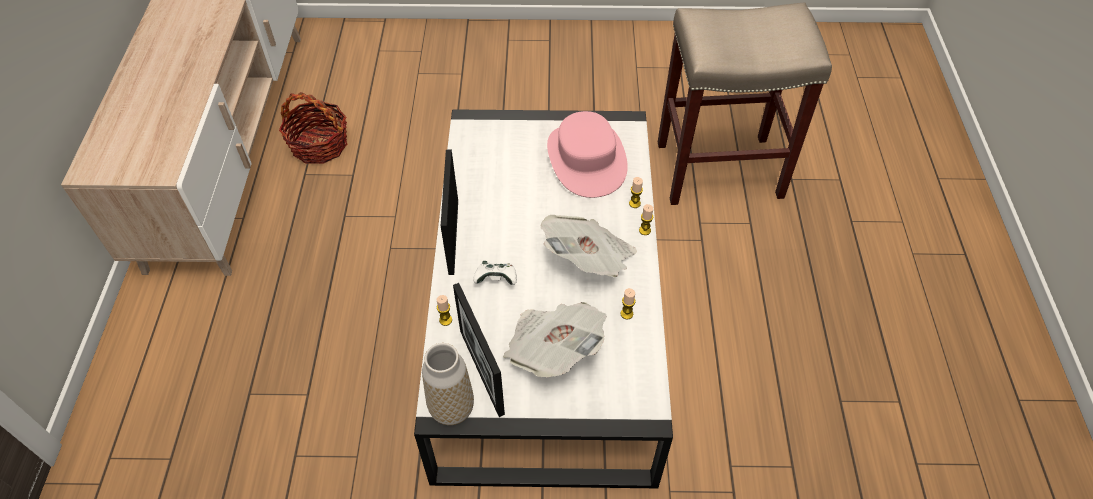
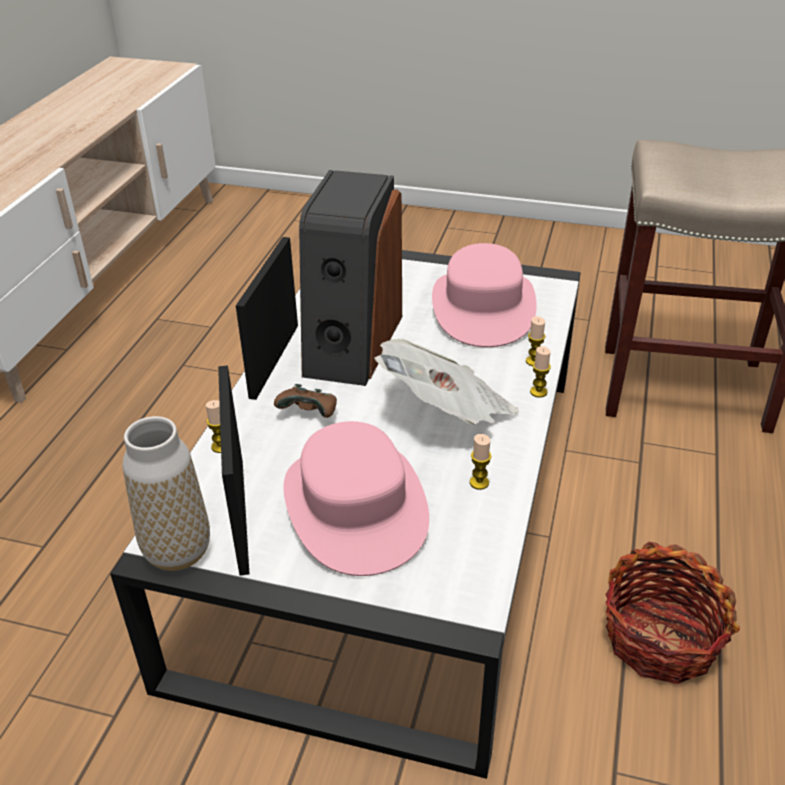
camera: 15 degrees right, 15 degrees down
basket [279,92,347,164] -> basket moved to [605,542,740,685]
white game controller [473,261,517,285] -> brown game controller [274,384,337,418]
newspaper [503,302,607,377] -> pink hat [283,421,429,576]
none -> speaker [299,170,402,386]

